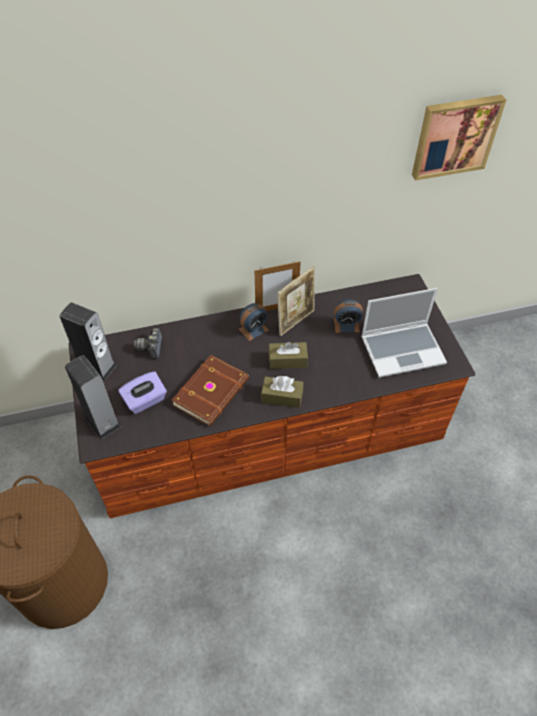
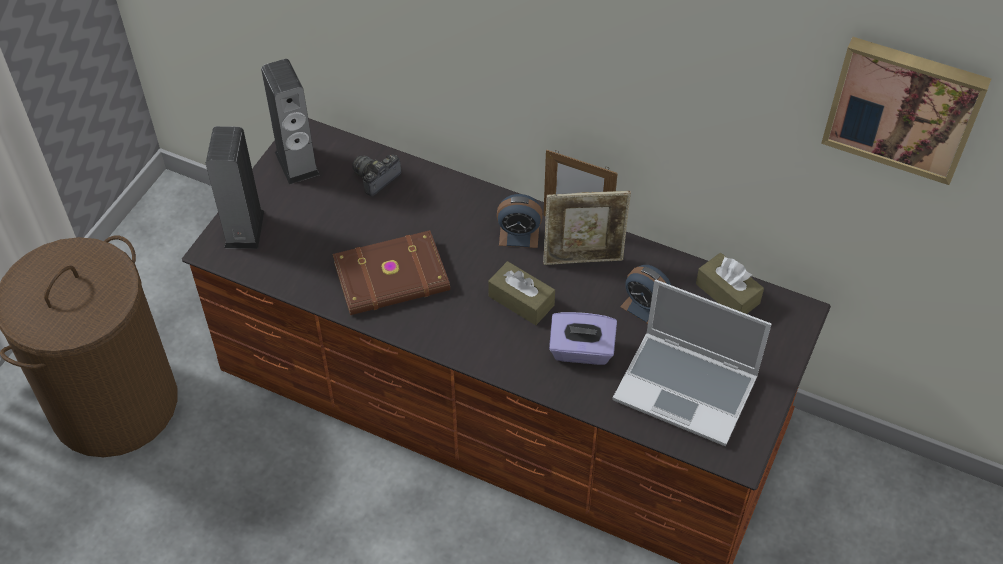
camera: 40 degrees right, 0 degrees up
purple tissue box [118,371,167,414] -> purple tissue box moved to [549,312,617,365]
brown tissue box [261,376,303,408] -> brown tissue box moved to [696,253,764,314]

